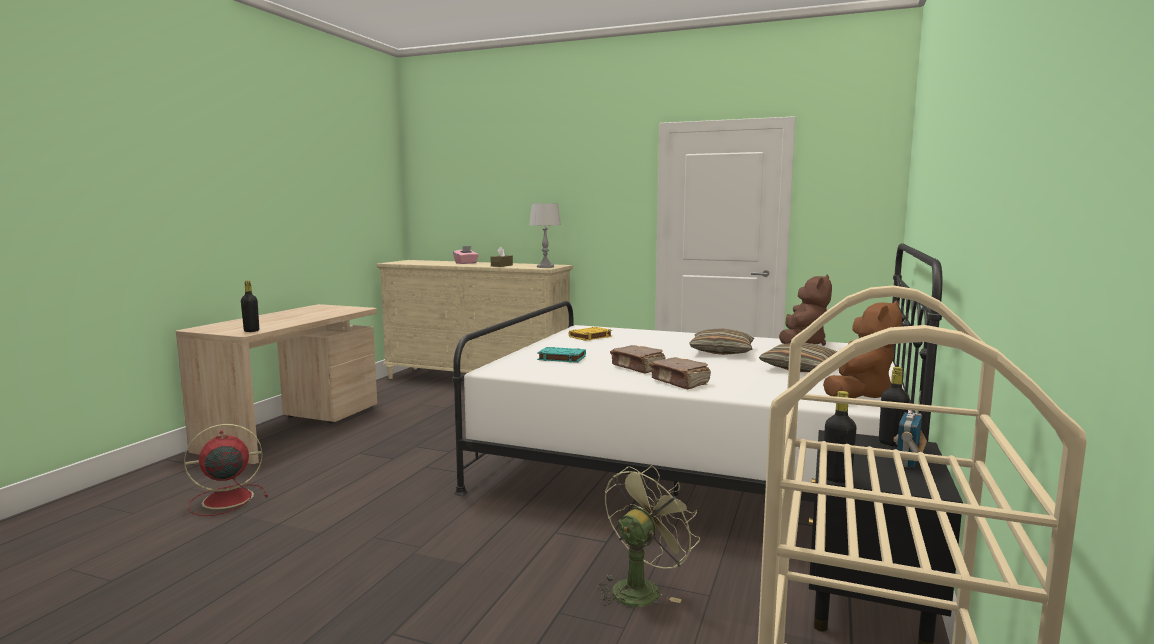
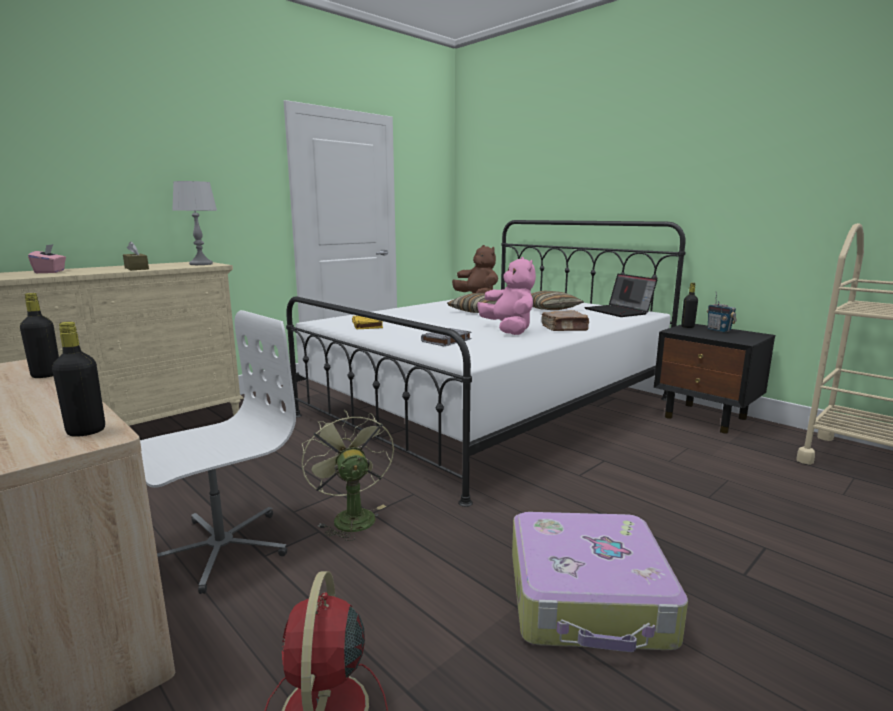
camera: 65 degrees left, 5 degrees up
turquoise book [537,347,586,363] -> grey book [421,328,471,346]
green fan [597,465,700,607] -> green fan moved to [302,410,394,541]
brown book [610,345,666,373] -> pink plush toy [477,257,536,335]
brown plush toy [823,300,902,398] -> laptop [584,274,657,317]
black bottle [824,391,857,483] -> black bottle moved to [20,293,59,378]
none -> white office chair [140,310,296,594]
none -> suitcase [512,512,688,652]

